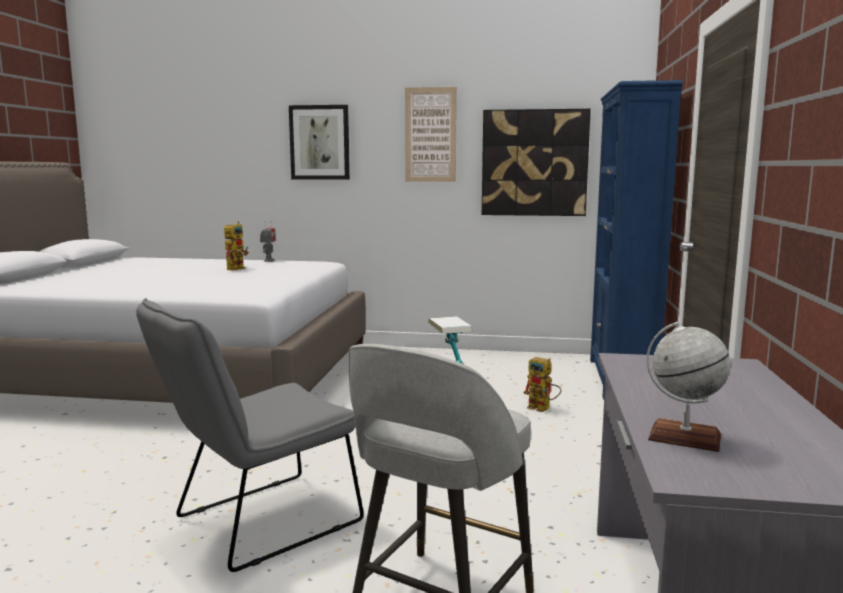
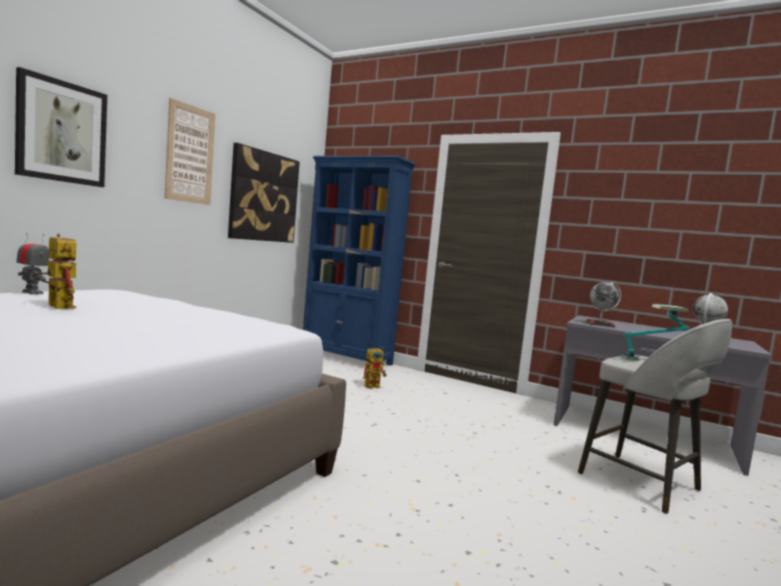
camera: 70 degrees left, 5 degrees down
grey chair [136,298,364,572] -> none
none -> globe [585,281,621,328]

